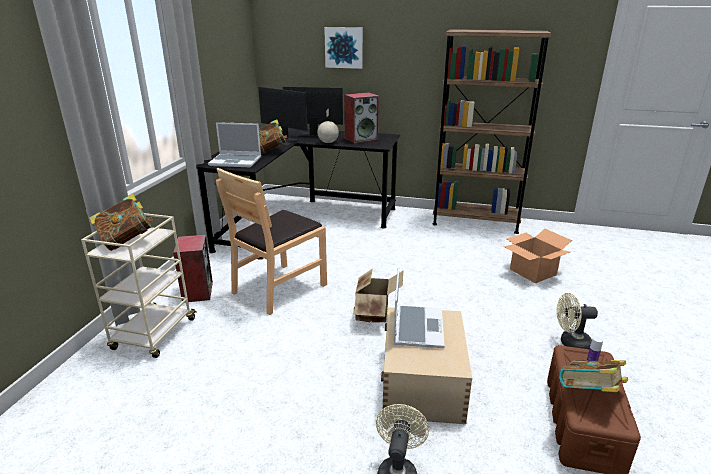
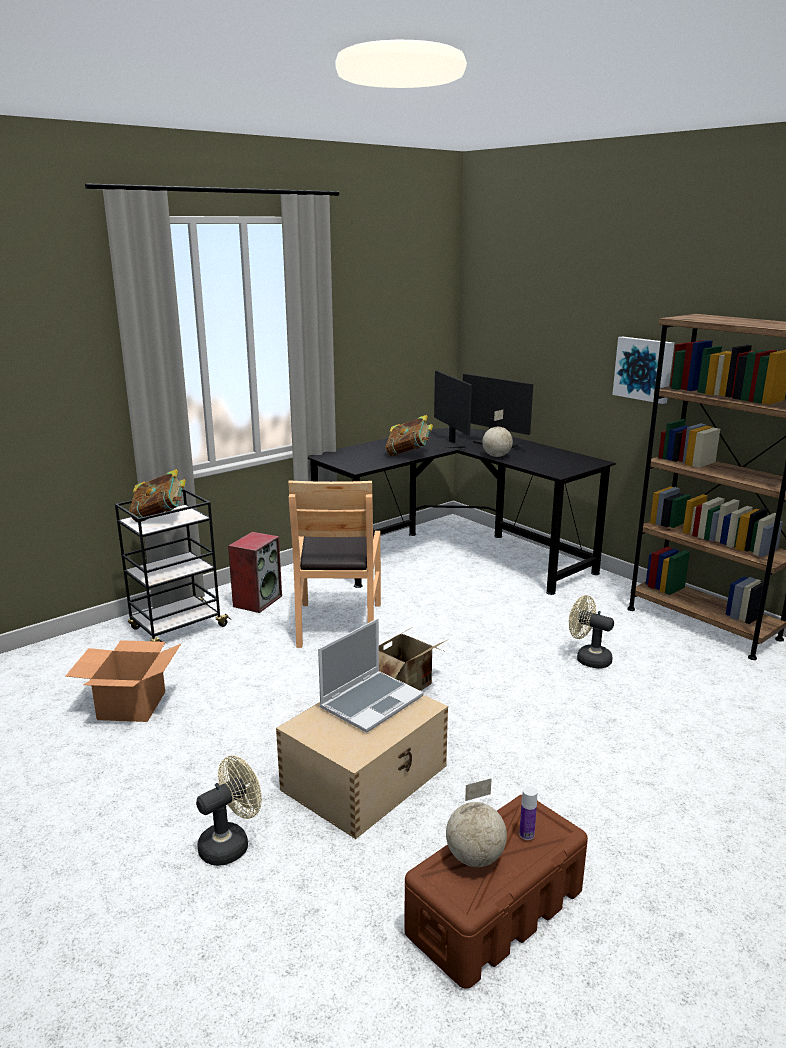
camera: 35 degrees right, 5 degrees down
beige cart [81,213,197,358] -> black cart [115,489,231,642]
laptop [208,122,261,167] -> none
brown chair [216,168,327,315] -> brown chair turned 75 degrees counterclockwise [288,480,381,648]
picture [324,27,363,69] -> picture moved to [612,336,674,404]
speaker [344,92,379,143] -> none
cardboard box [504,229,572,283] -> cardboard box moved to [65,640,181,722]
beige fan [556,293,598,349] -> beige fan moved to [569,595,614,669]
book [559,359,628,392] -> globe [446,778,507,867]

